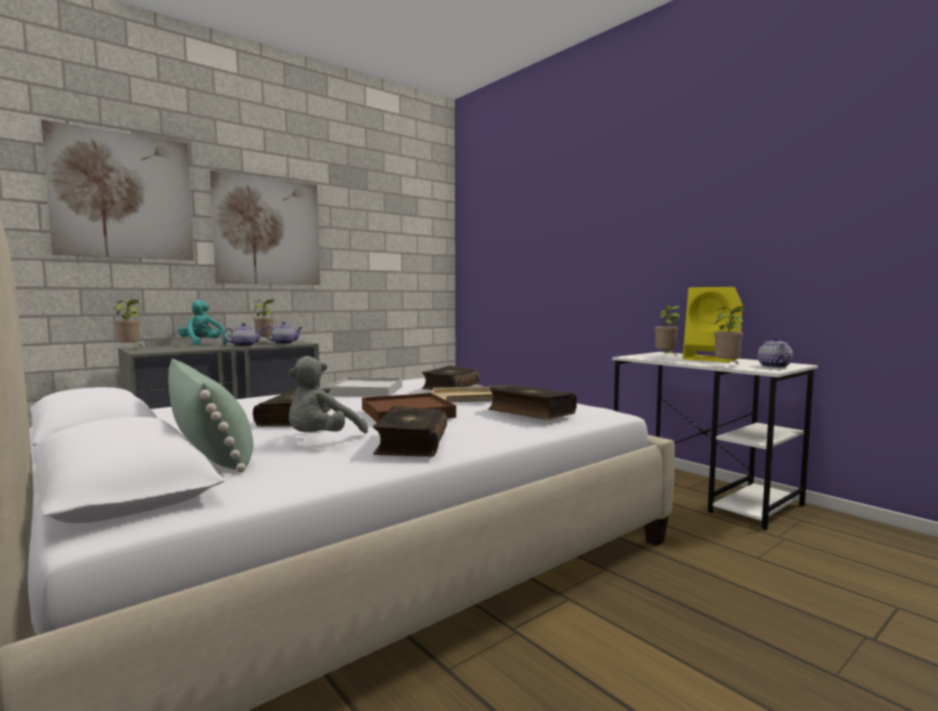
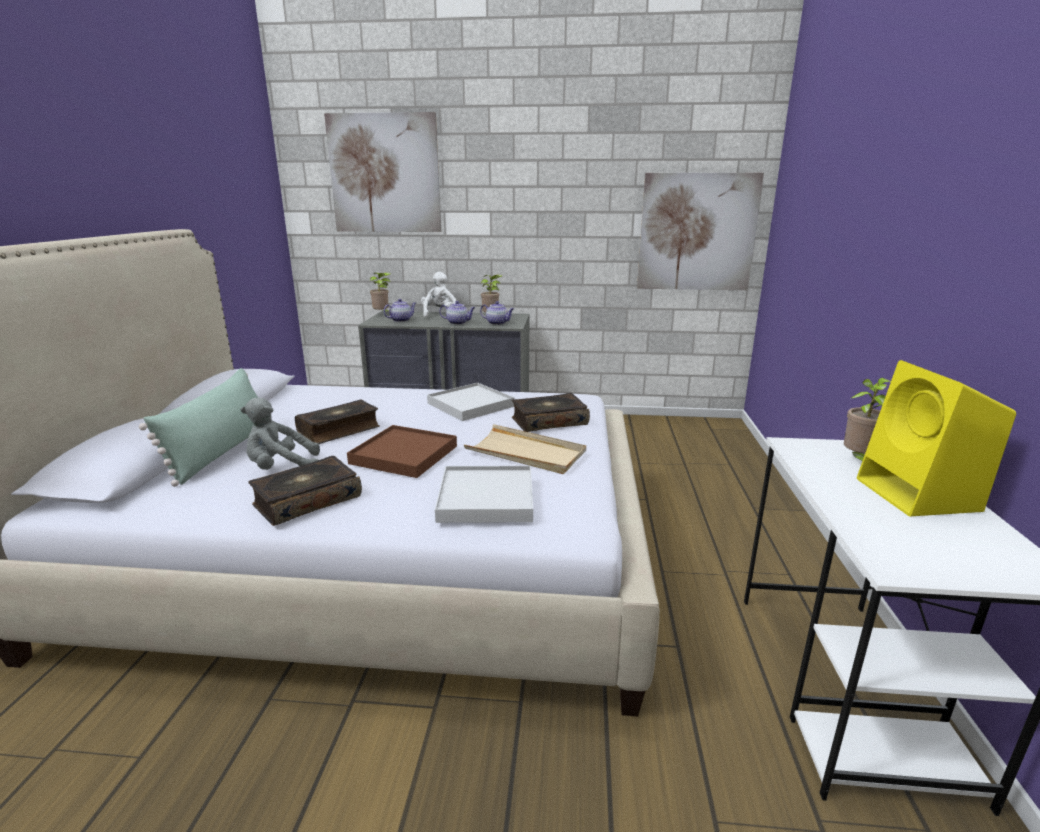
camera: 45 degrees right, 15 degrees up
turquoise plush toy [178,300,227,345] -> white plush toy [421,272,456,317]
picture [210,170,320,285] -> picture moved to [637,173,764,290]
book [489,385,577,420] -> white tray [435,466,533,523]
potted plant [714,306,747,365] -> none
teapot [758,337,793,368] -> teapot moved to [383,299,416,322]

